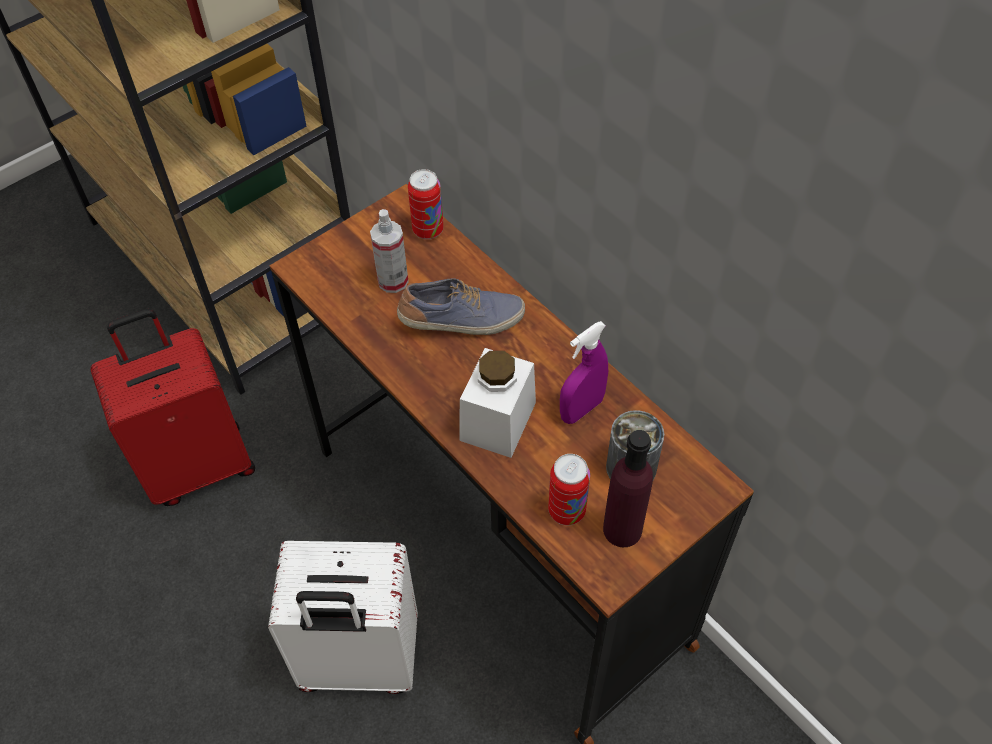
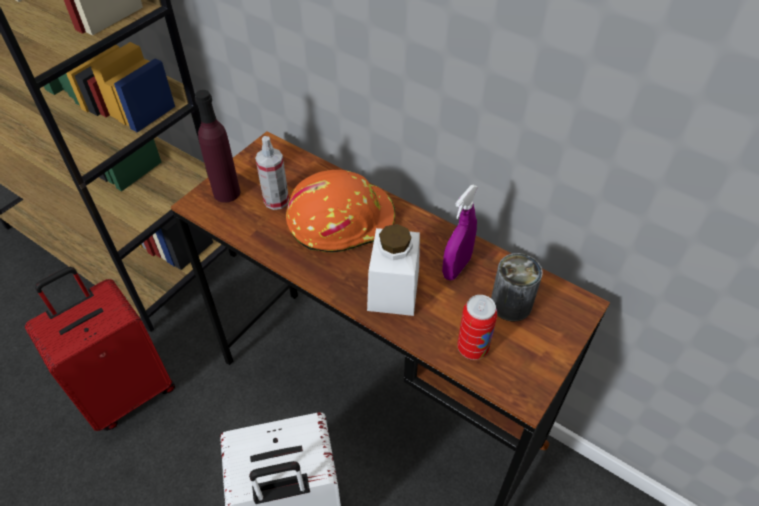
camera: 15 degrees left, 5 degrees down
shoe [397,278,525,335] -> orange hard hat [286,170,395,252]
can [408,169,444,239] -> none
purple bottle [603,430,653,547] -> purple bottle moved to [195,90,240,203]

